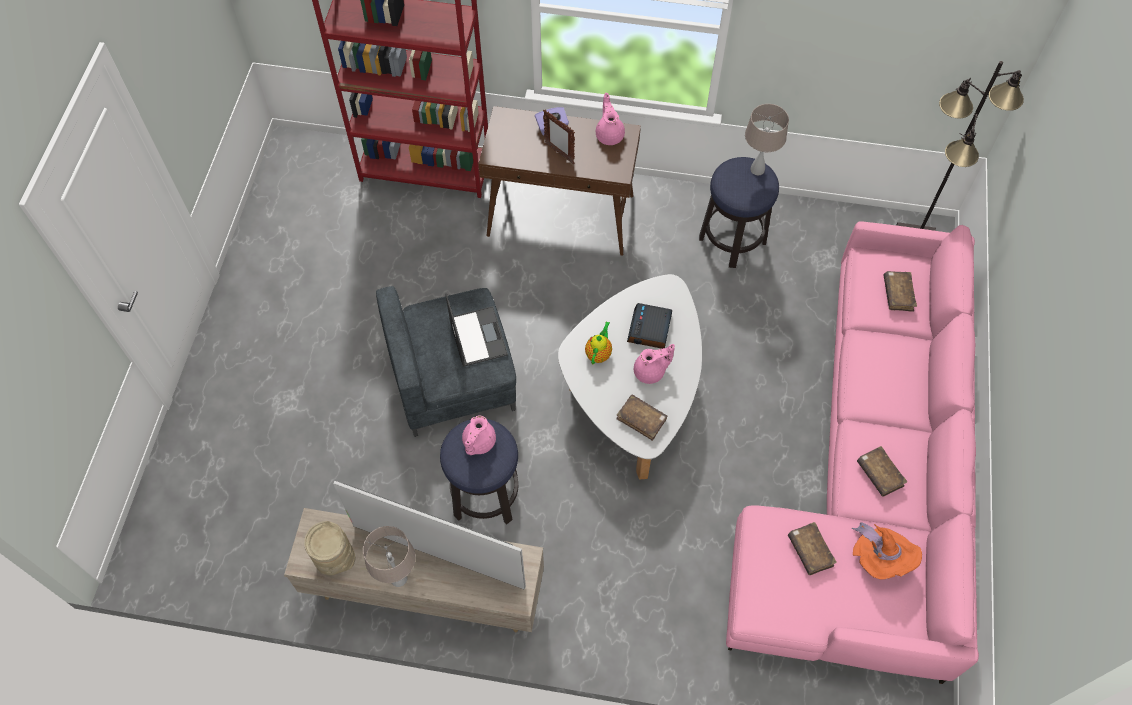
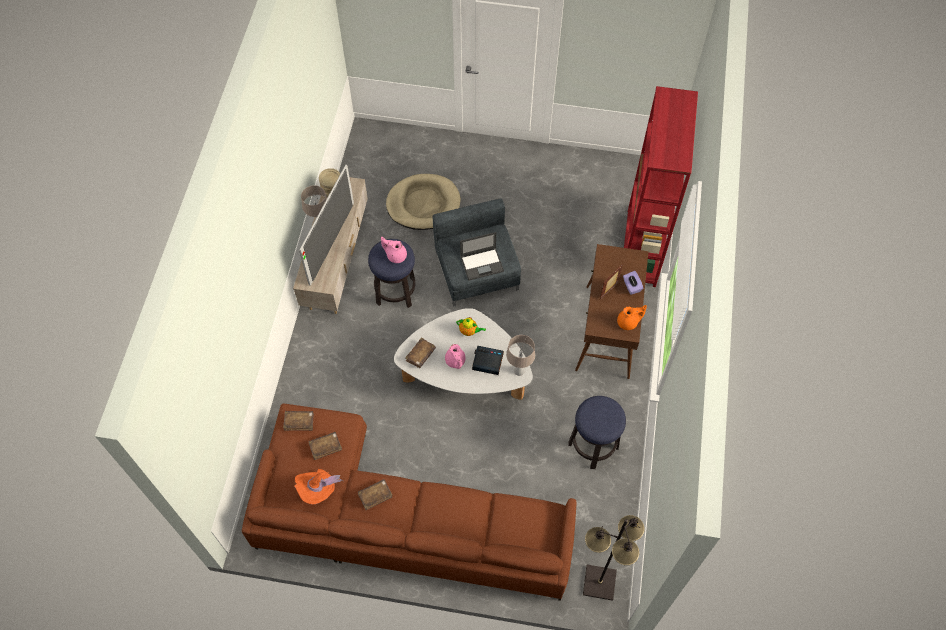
camera: 90 degrees right, 0 degrees up
pink teapot [596,93,625,145] -> orange teapot [617,305,647,330]
pink sofa [726,221,979,684] -> brown sofa [242,404,576,601]
beige table lamp [745,104,789,175] -> beige table lamp moved to [506,335,535,376]
brown book [883,271,917,312] -> brown book moved to [283,411,314,431]
none -> beige dog bed [386,174,461,230]

